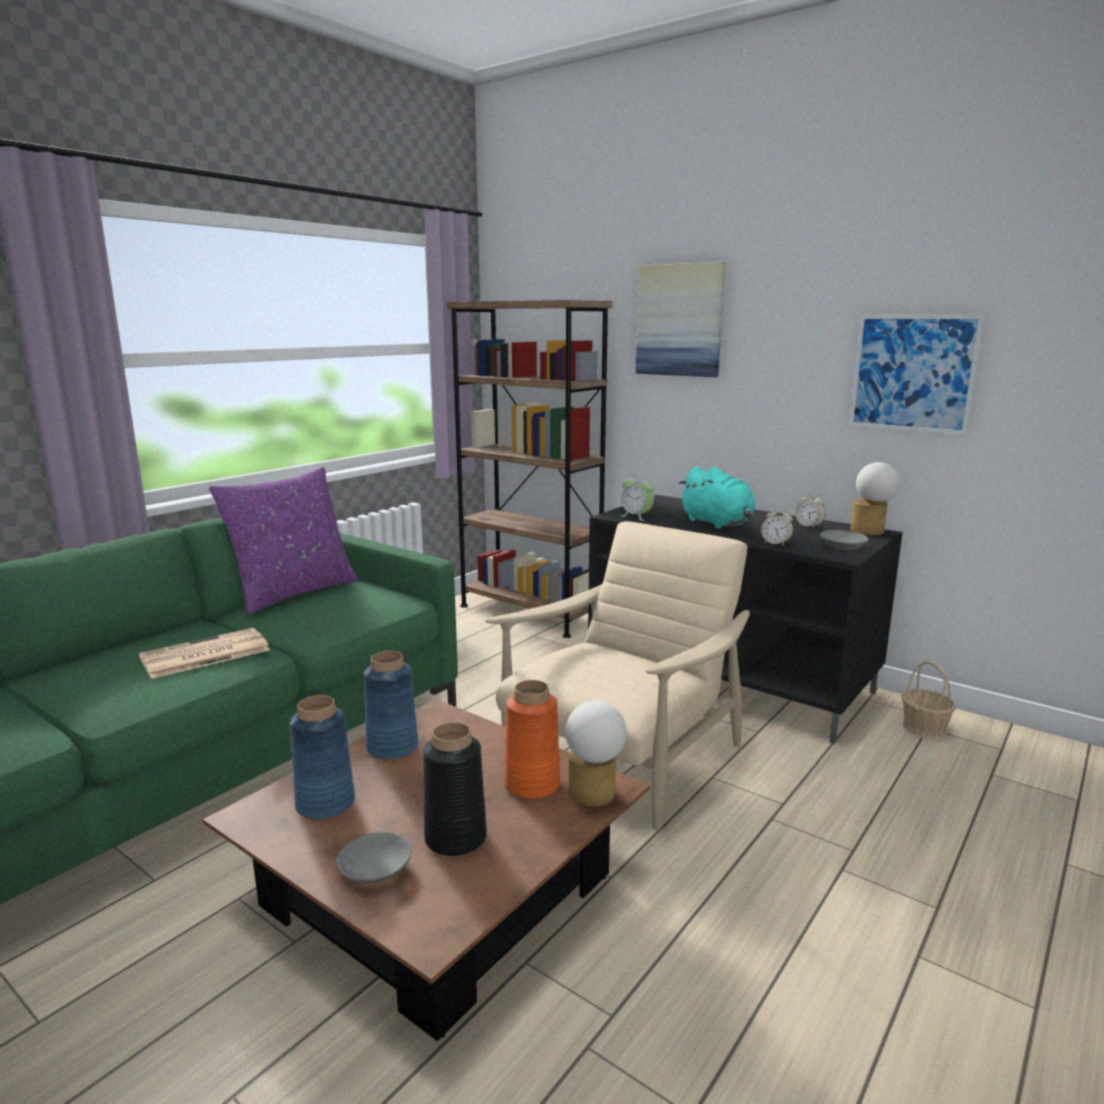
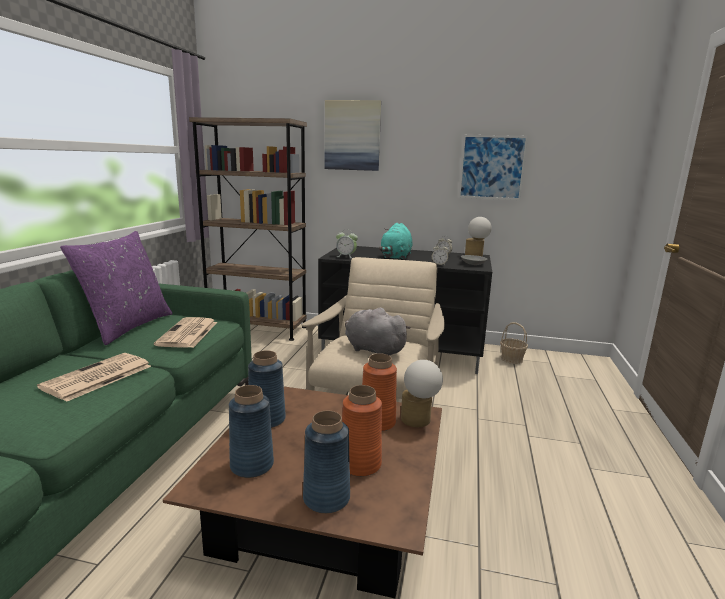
camera: 25 degrees left, 0 degrees up
grey bowl [336,832,411,884] -> blue vase [303,411,350,514]
black vase [423,722,487,856] -> orange vase [342,385,382,477]
turquoise plush toy [678,466,755,529] -> turquoise plush toy turned 75 degrees clockwise [379,223,413,260]
none -> newspaper [154,317,217,348]
none -> grey plush toy [345,308,411,356]

